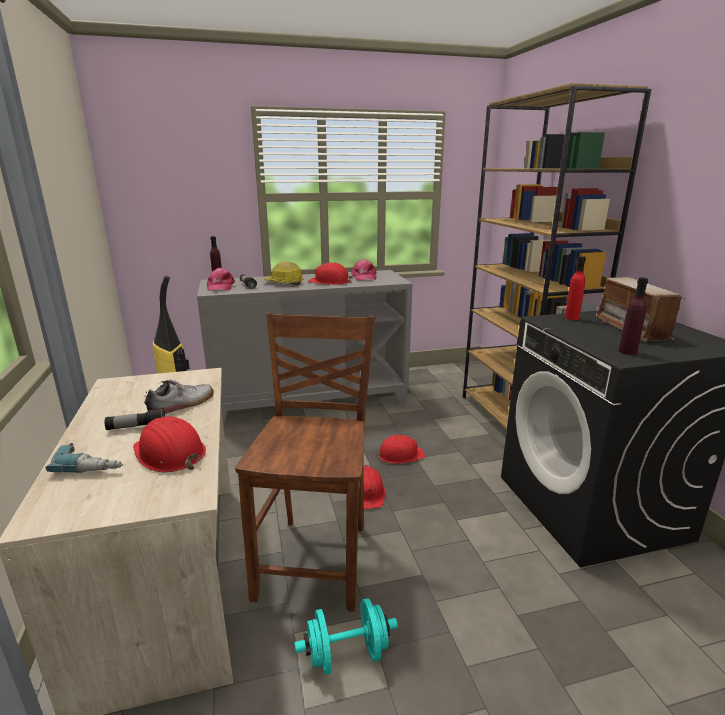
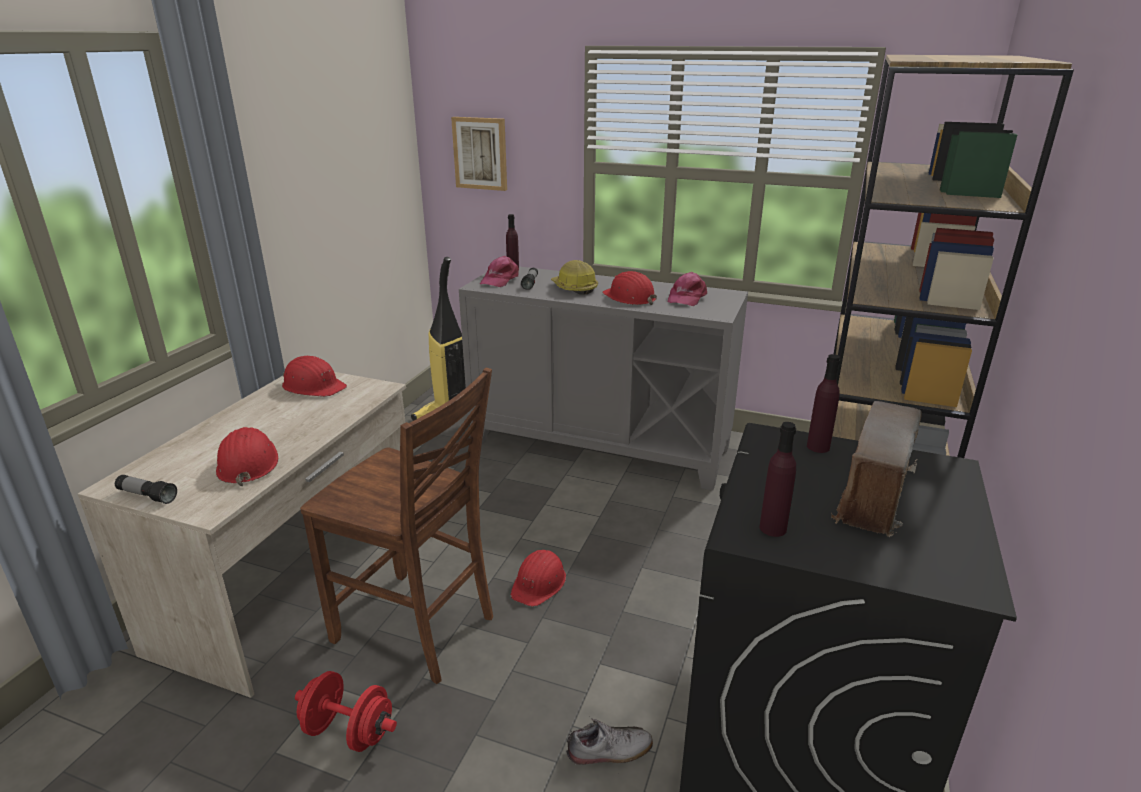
camera: 35 degrees right, 5 degrees up
power drill [46,443,123,473] -> none
flashlight [105,408,165,430] -> flashlight moved to [115,475,177,504]
shoe [145,380,214,414] -> shoe moved to [566,718,653,765]
brown chair [235,313,375,612] -> brown chair turned 75 degrees clockwise [300,368,493,684]
turquoise dumbbell [295,598,398,675] -> red dumbbell [295,671,397,752]
red hard hat [376,435,425,464] -> red hard hat moved to [282,356,347,397]
red bottle [565,256,586,320] -> purple bottle [807,354,840,453]
none -> picture [451,117,507,191]

